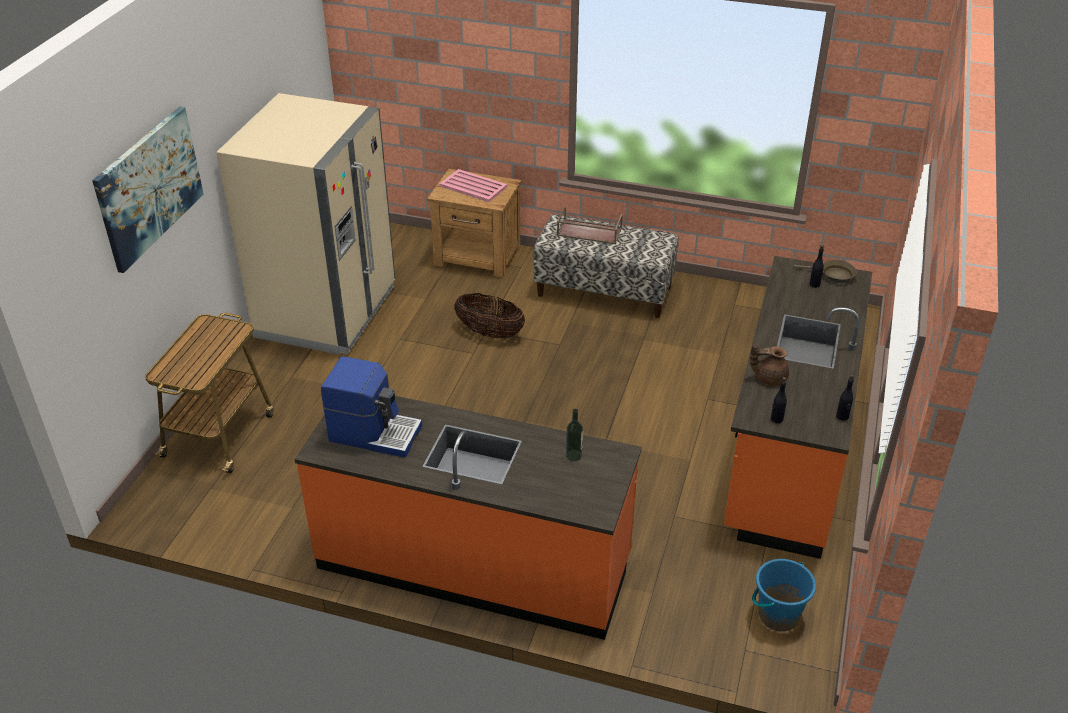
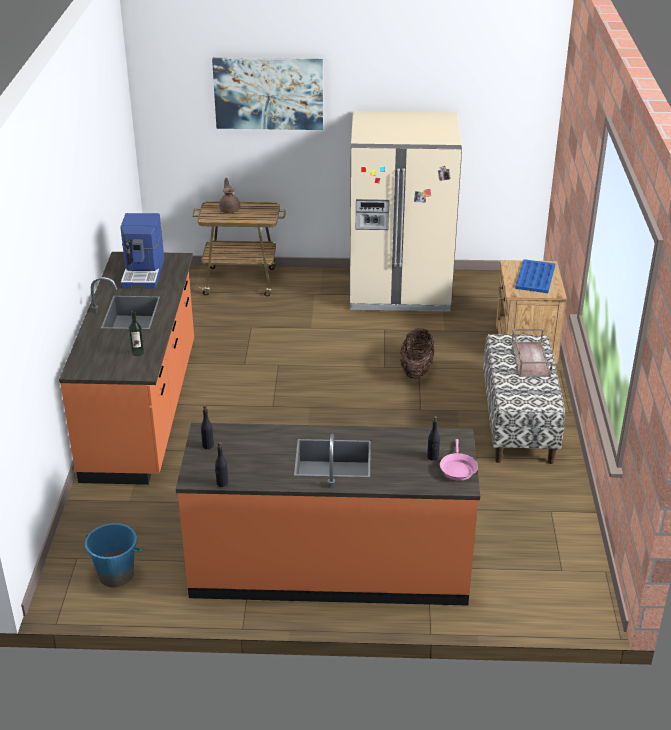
camera: 75 degrees right, 5 degrees down
pink tray [440,169,507,202] -> blue tray [515,259,555,293]
brown teapot [750,344,789,386] -> brown teapot moved to [219,178,240,213]
brown frying pan [794,260,856,283] -> pink frying pan [440,439,478,481]

